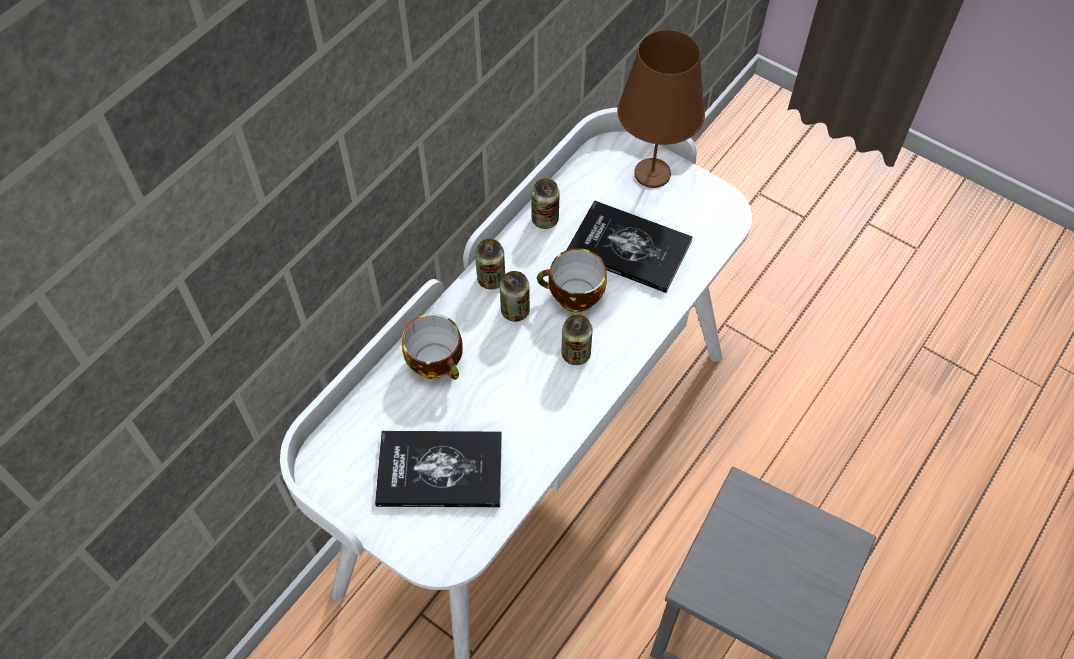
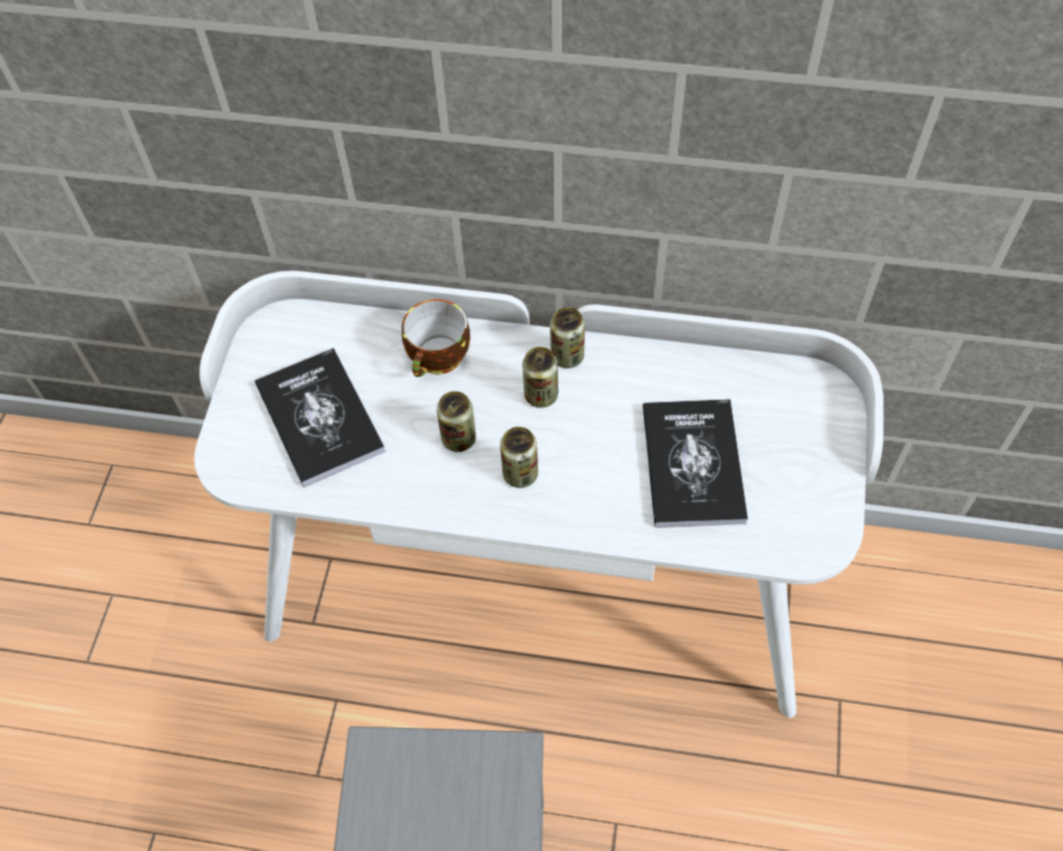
camera: 65 degrees right, 0 degrees up
can [532,178,560,229] -> can moved to [437,391,476,452]
cup [537,248,607,312] -> none
brown table lamp [617,30,705,188] -> none

